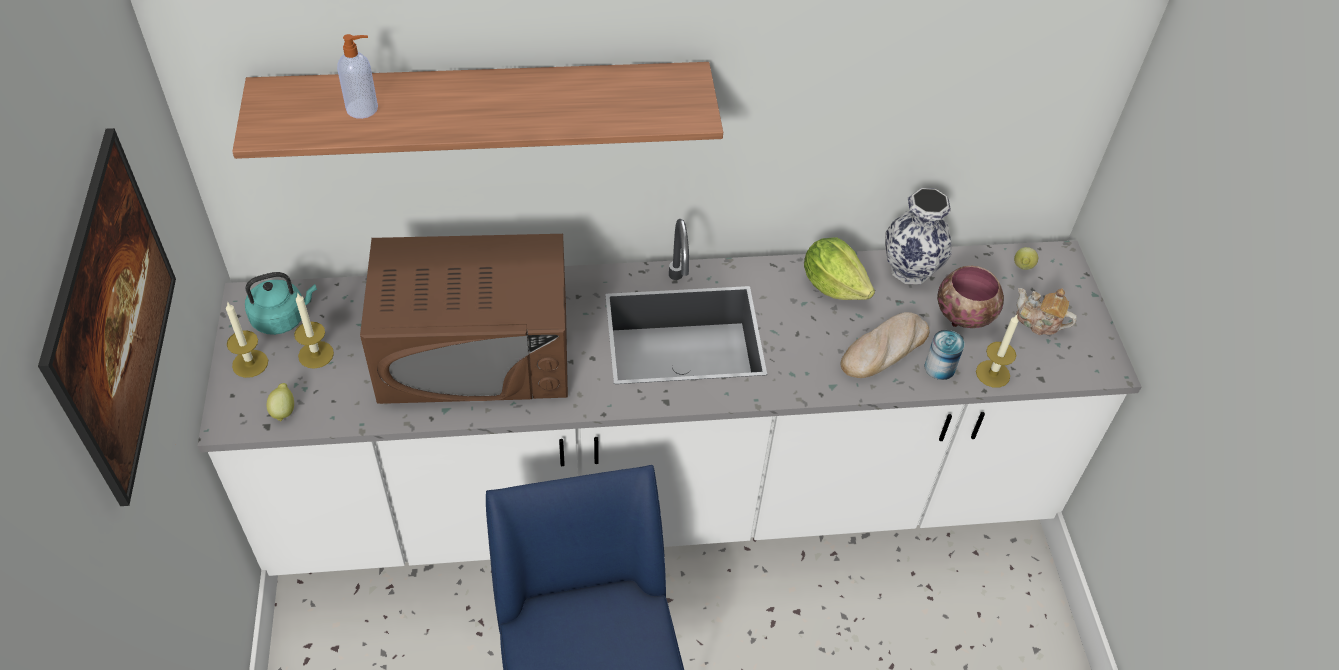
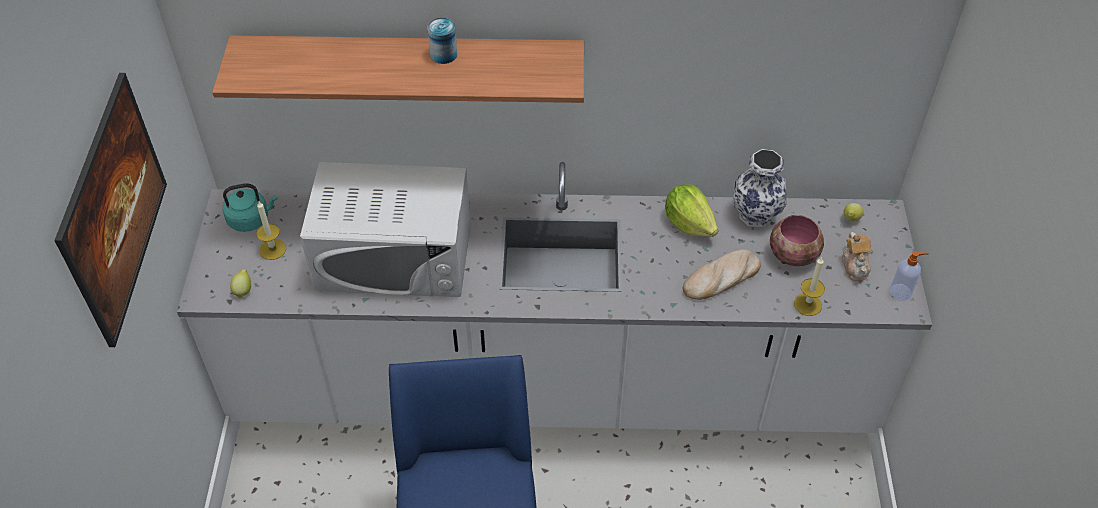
camera: 10 degrees right, 0 degrees up
candle [226,303,268,378] -> none
soap dispenser [337,34,378,119] -> soap dispenser moved to [890,251,929,301]
brown microwave [360,234,568,404] -> white microwave [300,162,471,297]
can [925,330,965,380] -> can moved to [427,18,457,64]
teapot [1016,288,1077,335] -> teapot turned 135 degrees counterclockwise [842,232,872,281]

